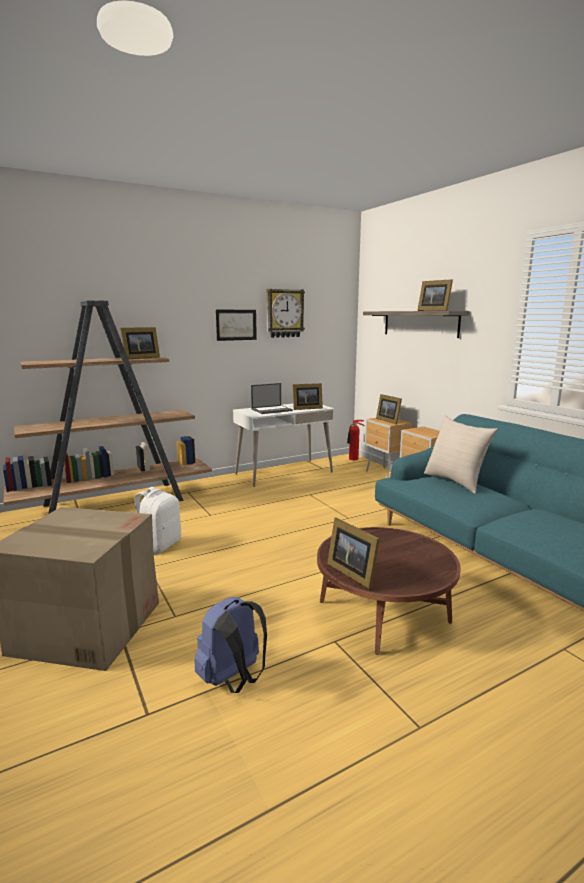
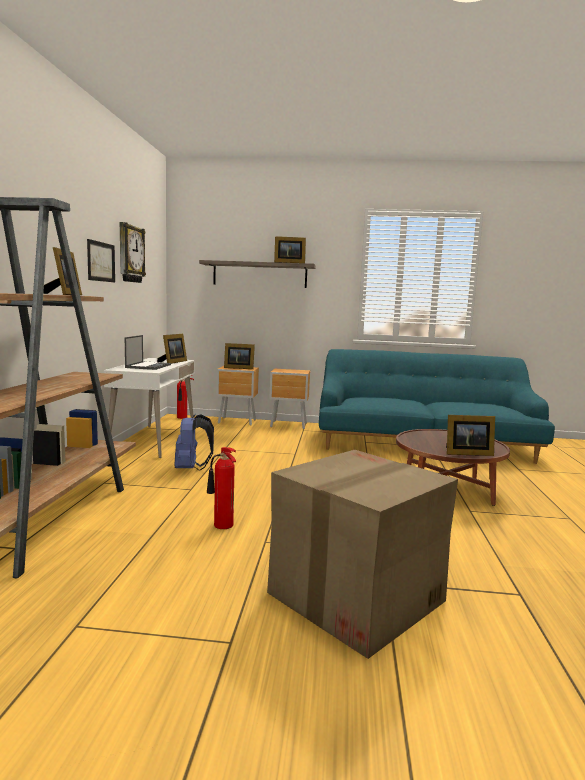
camera: 55 degrees left, 5 degrees down
white backpack [135,487,181,554] -> fire extinguisher [207,447,236,529]
blue backpack [194,597,267,693] -> blue backpack moved to [174,414,214,471]
beige pillow [424,415,498,494] -> none

